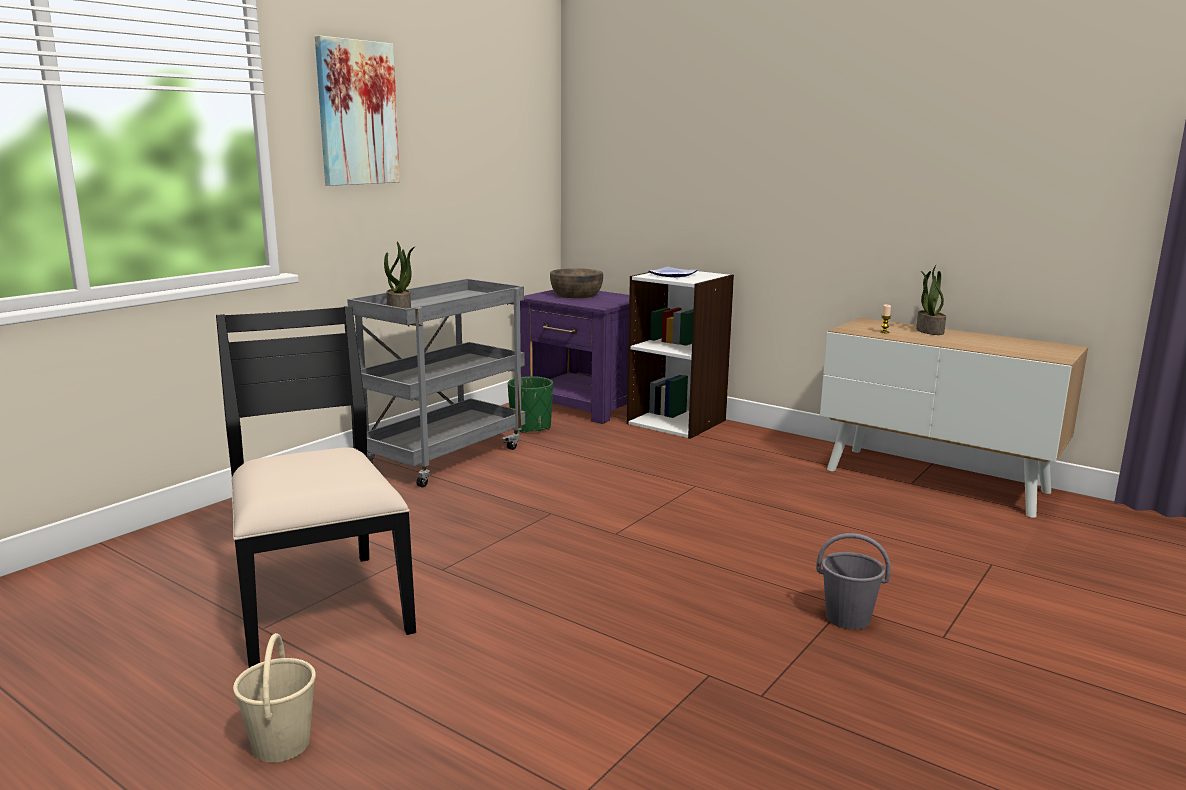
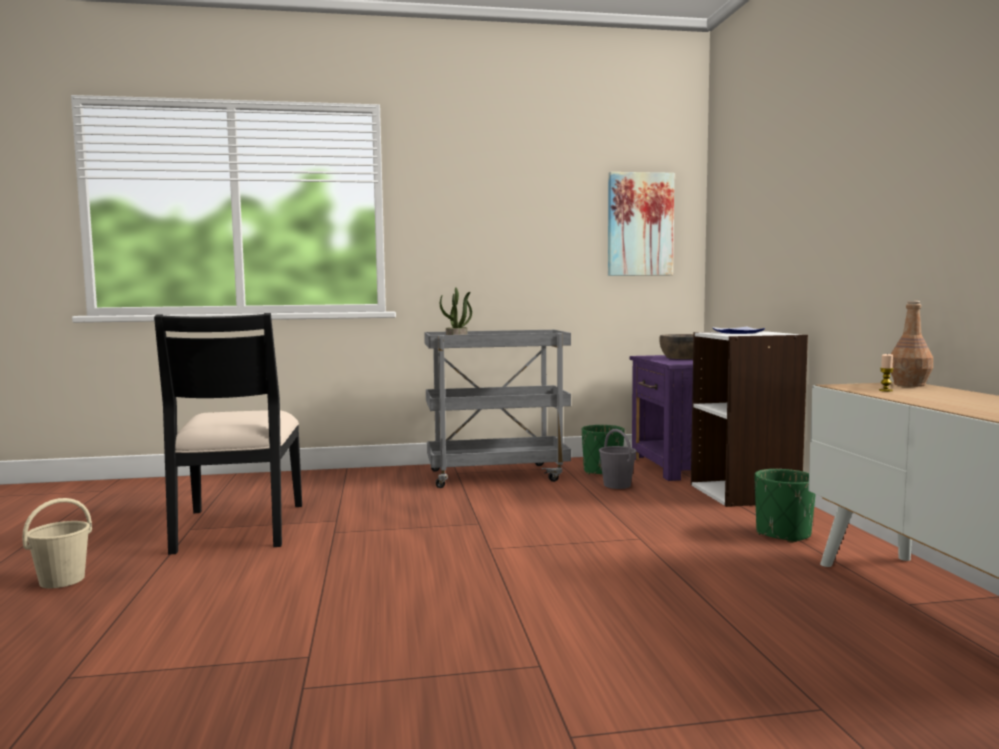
camera: 45 degrees right, 10 degrees down
black chair [216,306,416,668] -> black chair turned 150 degrees clockwise [154,313,302,555]
picture [315,36,400,186] -> picture moved to [608,172,674,276]
grey bucket [816,533,890,630] -> grey bucket moved to [599,429,636,489]
potted plant [916,265,946,335] -> none
none -> green planter [755,469,816,543]
none -> brown bottle [891,301,933,387]

